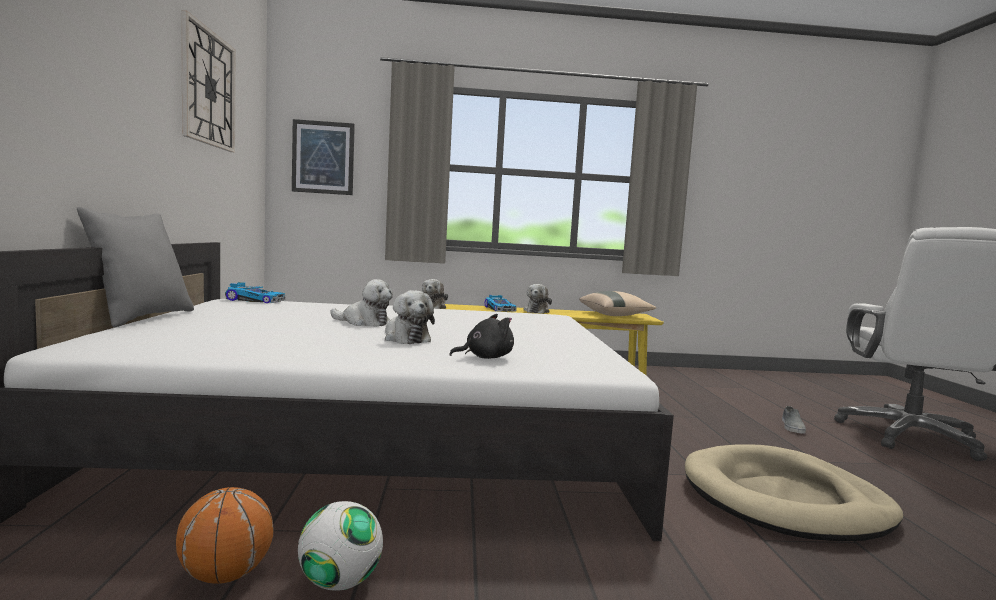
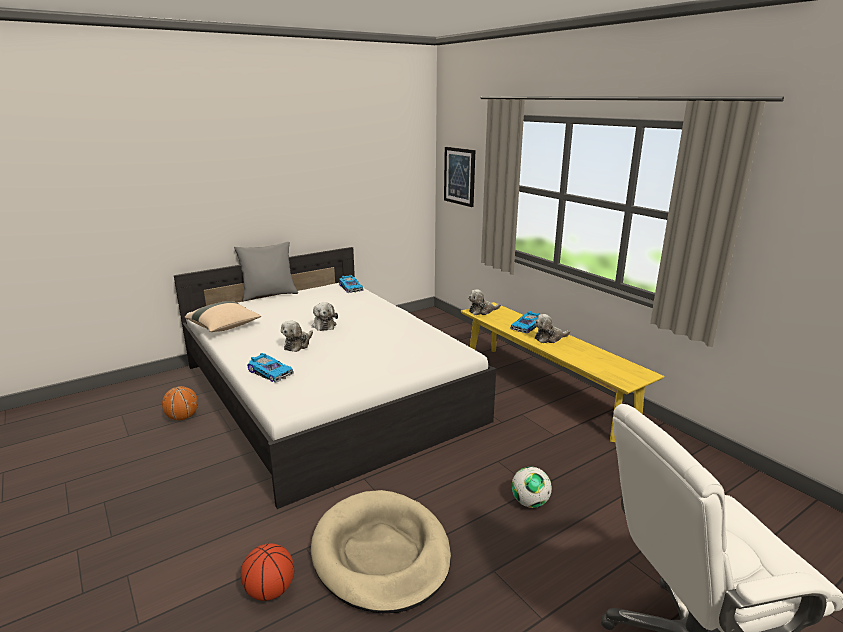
camera: 60 degrees right, 15 degrees up
wall clock [181,10,235,152] -> none
football [298,501,383,591] -> football moved to [512,467,552,508]
black plush toy [449,314,514,359] -> toy car [247,353,294,383]
beige pillow [579,291,656,316] -> beige pillow moved to [185,301,261,332]
grey shoe [782,406,806,434] -> none
none -> basketball [241,543,294,601]

